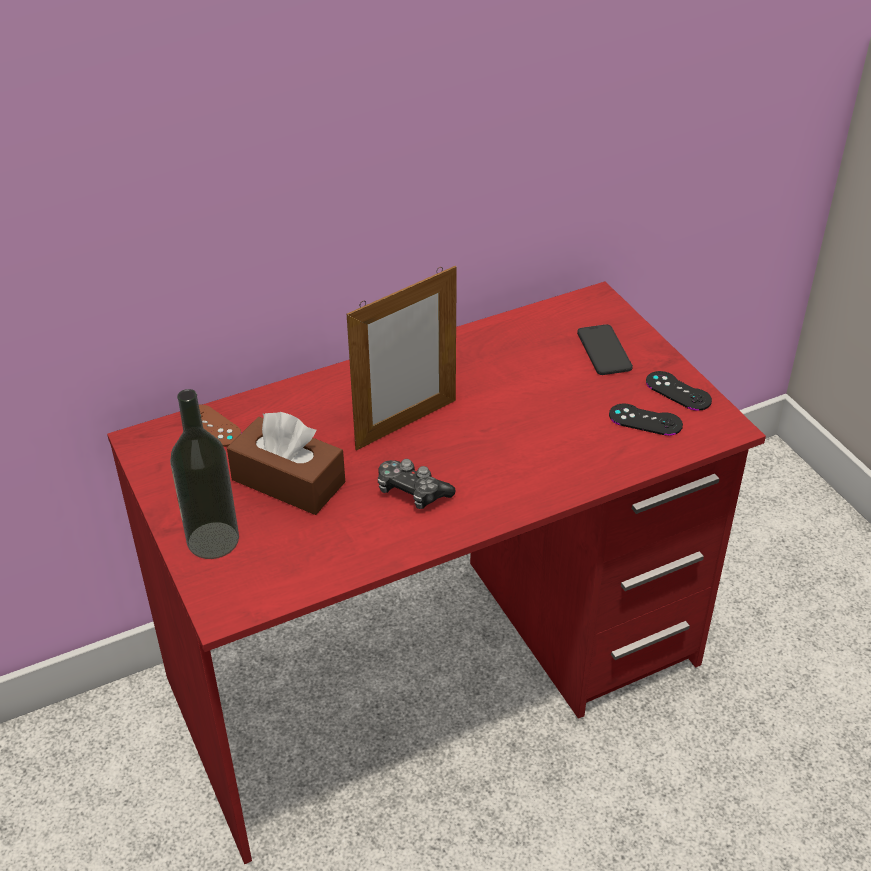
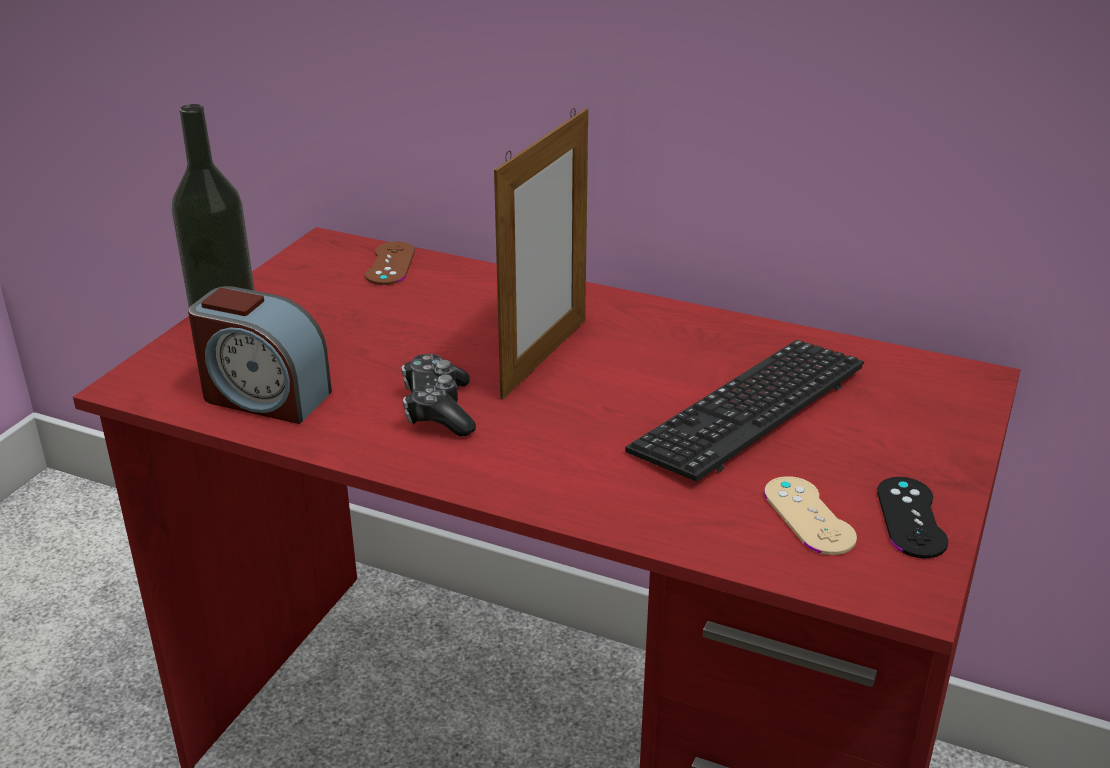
camera: 50 degrees right, 10 degrees down
brown tissue box [227,412,345,515] -> none
picture frame [347,266,457,450] -> picture frame turned 75 degrees counterclockwise [494,108,588,400]
phone [577,324,633,375] -> none
black game controller [609,403,683,436] -> beige game controller [764,476,857,555]
none -> alarm clock [188,286,332,424]
none -> keyboard [625,340,864,482]

